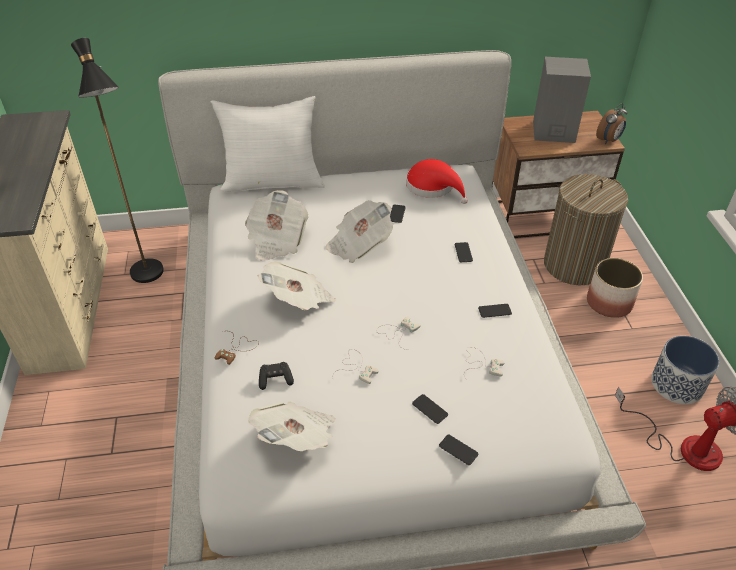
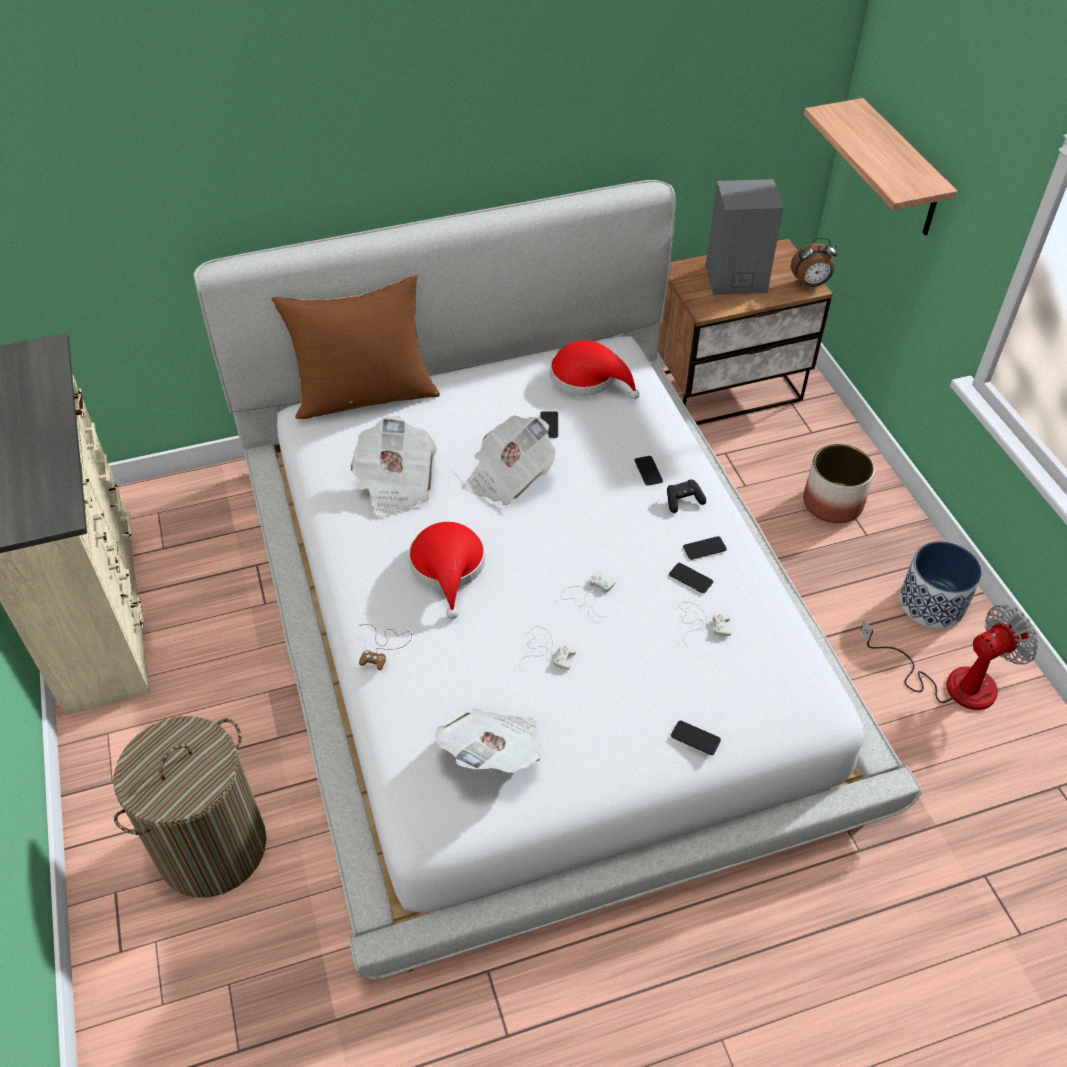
camera: 10 degrees left, 5 degrees up
black floor lamp [71,38,164,283] -> none
white pillow [211,96,325,192] -> brown pillow [271,275,440,419]
newspaper [258,262,336,311] -> red hat [409,522,485,619]
black game controller [259,362,294,390] -> black game controller moved to [667,479,706,513]
phone [412,394,448,424] -> phone moved to [669,563,713,593]
laundry basket [544,174,628,285] -> laundry basket moved to [114,716,267,898]
alarm clock [596,103,627,144] -> alarm clock turned 45 degrees clockwise [791,238,837,287]
none -> shelf [804,98,958,235]

